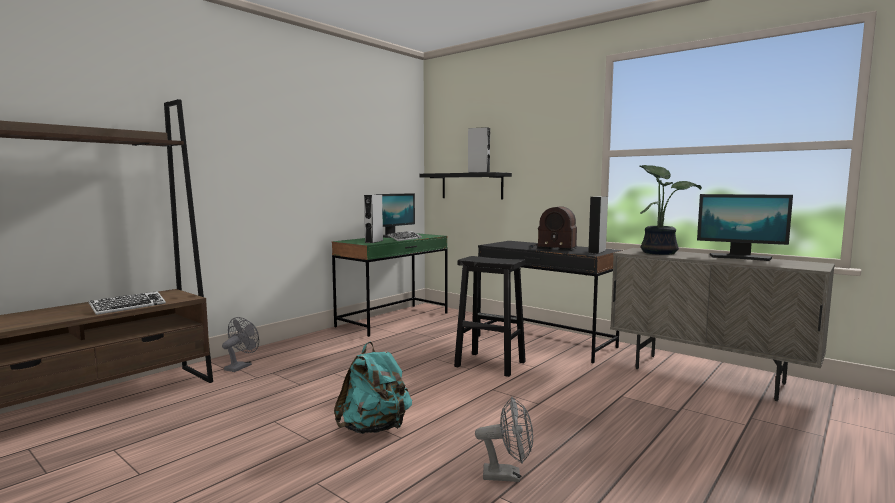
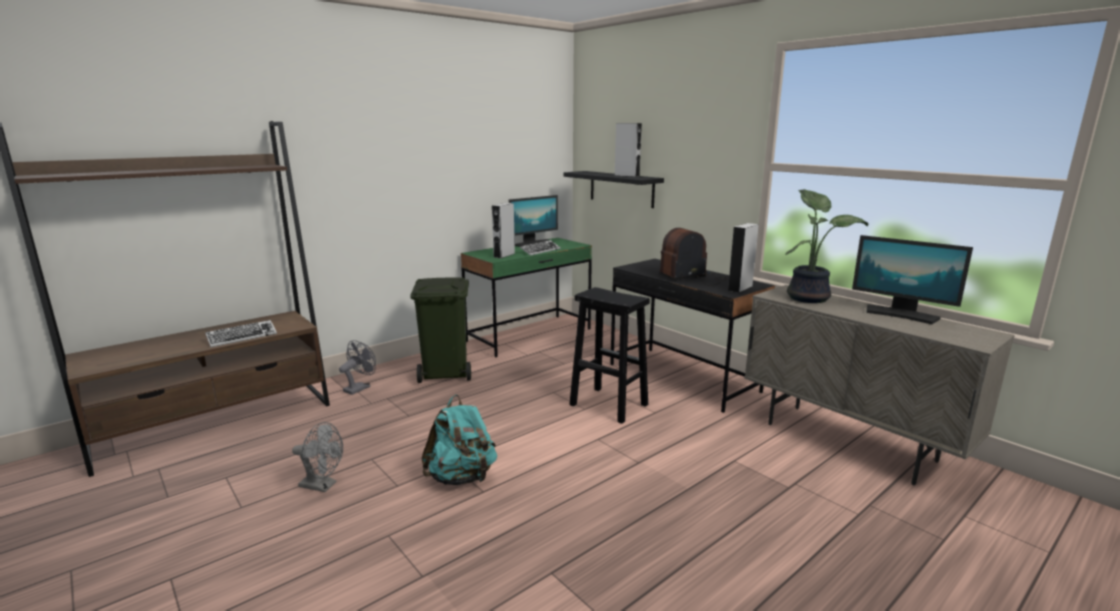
camera: 10 degrees right, 10 degrees up
grey fan [475,397,533,482] -> grey fan moved to [292,422,343,492]
radio [530,206,577,251] -> radio turned 120 degrees clockwise [659,228,727,286]
none -> green trash can [410,277,471,383]

